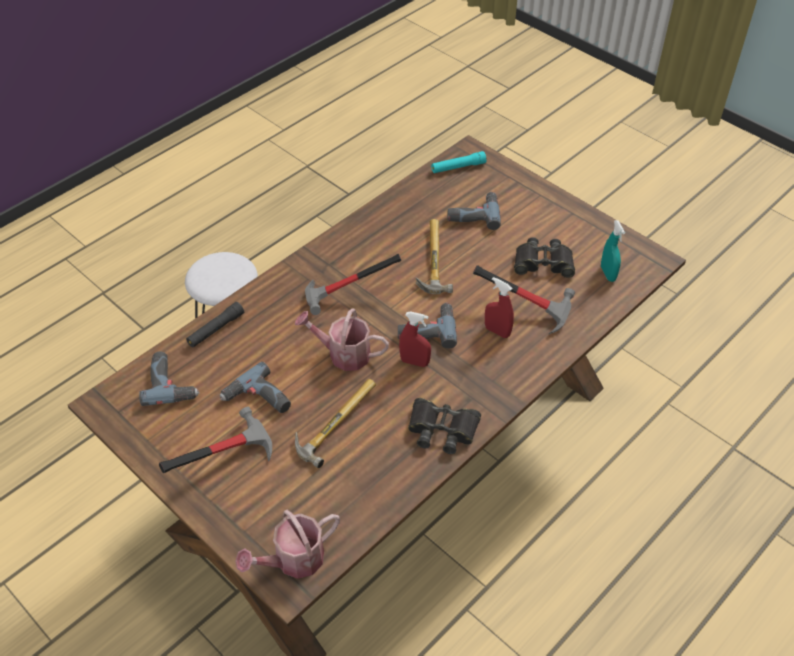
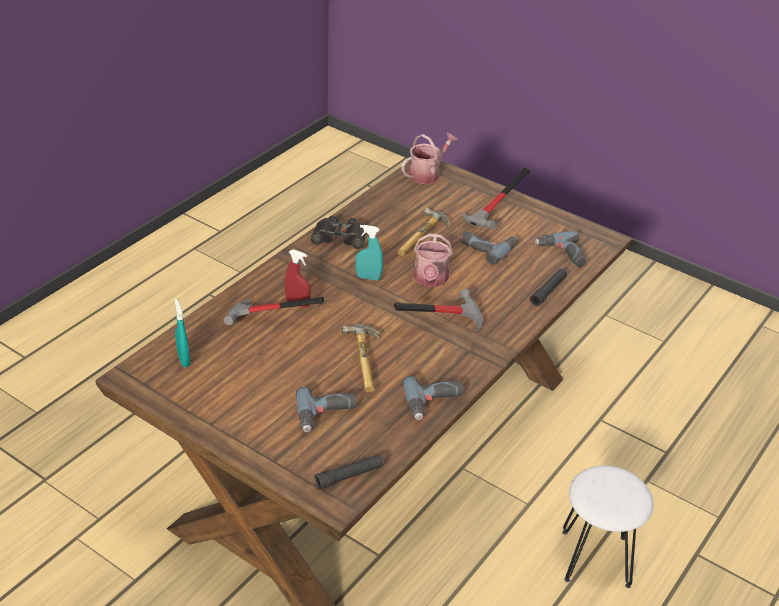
camera: 170 degrees right, 10 degrees down
watering can [295,308,389,371] -> watering can turned 90 degrees clockwise [414,234,453,287]
power drill [398,303,457,349] -> power drill moved to [402,376,463,420]
red spray bottle [399,312,431,367] -> turquoise spray bottle [355,225,383,280]
turquoise flashlight [431,151,486,173] -> black flashlight [315,454,384,490]
black binoculars [514,237,575,278] -> none

